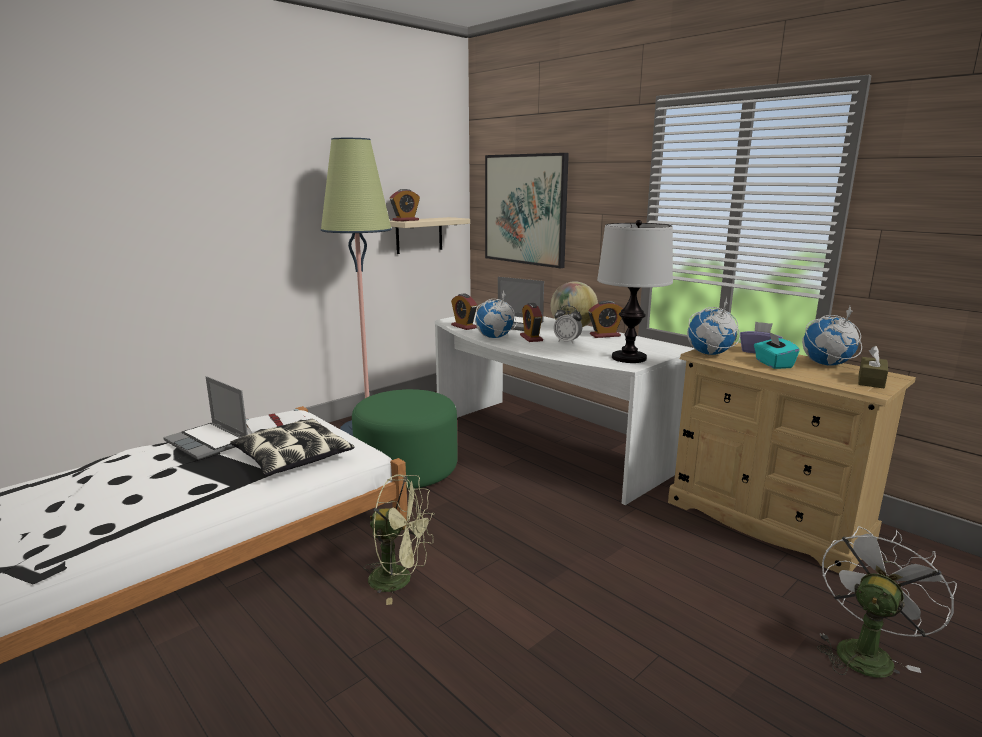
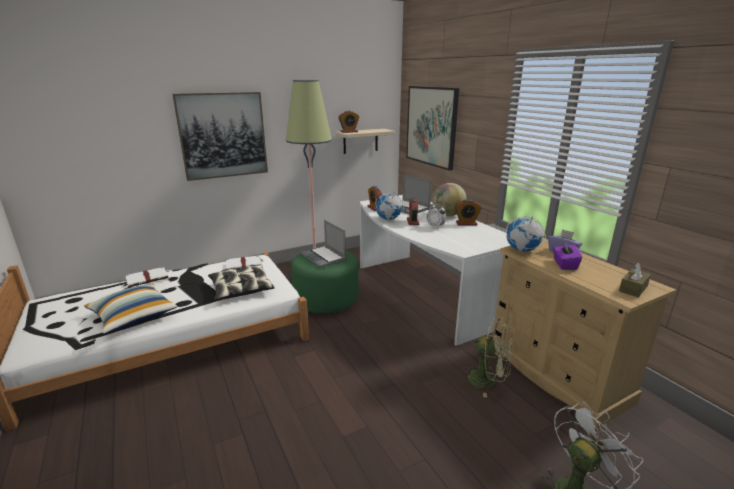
camera: 15 degrees right, 5 degrees up
laptop [163,376,248,460] -> laptop moved to [301,220,346,267]
green fan [364,475,435,605] -> green fan moved to [463,317,515,397]
table lamp [597,220,673,363] -> none
turquoise tissue box [754,332,800,369] -> purple tissue box [553,241,582,270]
globe [802,306,862,365] -> none
none -> pillow [84,284,178,334]
none -> white book [125,266,168,287]
none -> picture [172,92,268,181]

